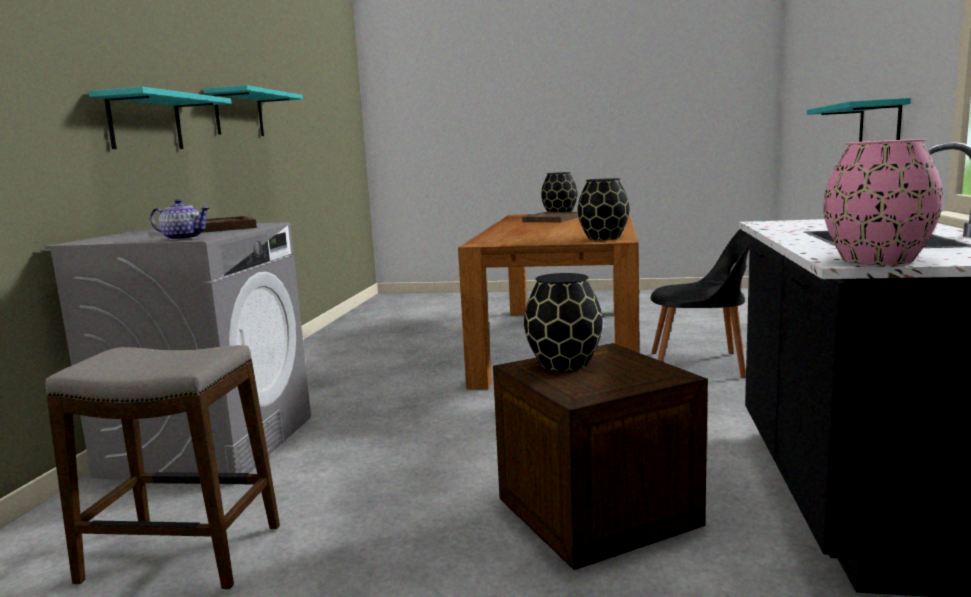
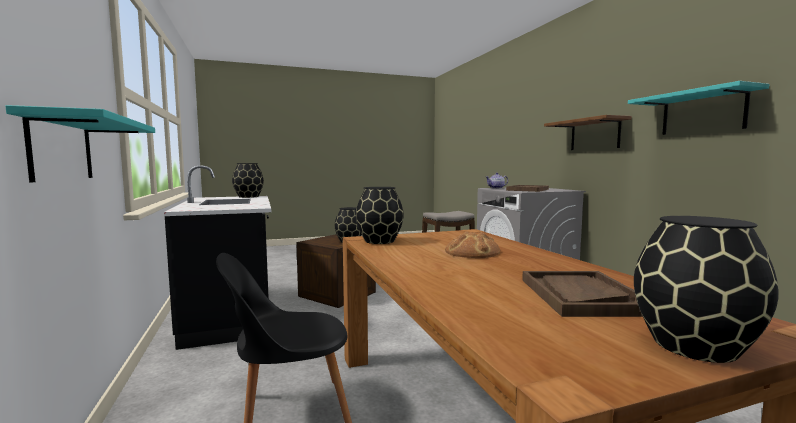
camera: 150 degrees right, 5 degrees down
turquoise shelf [88,87,231,149] -> brown shelf [544,115,632,150]
pink vase [823,139,943,265] -> black vase [232,163,264,198]
none -> bread [445,231,500,258]

